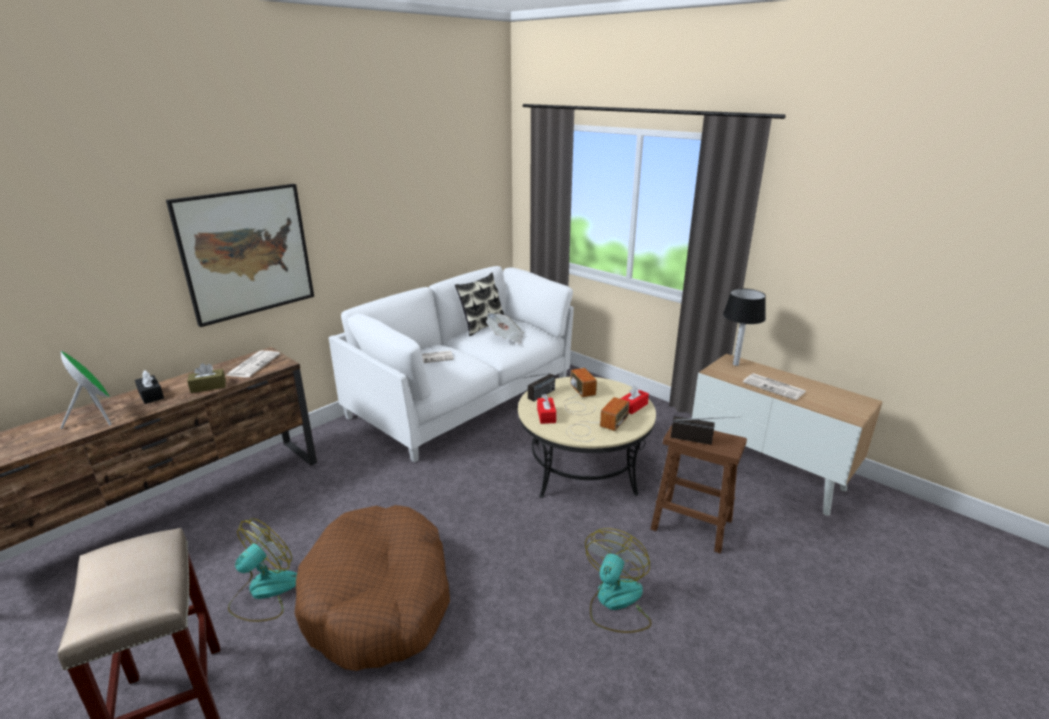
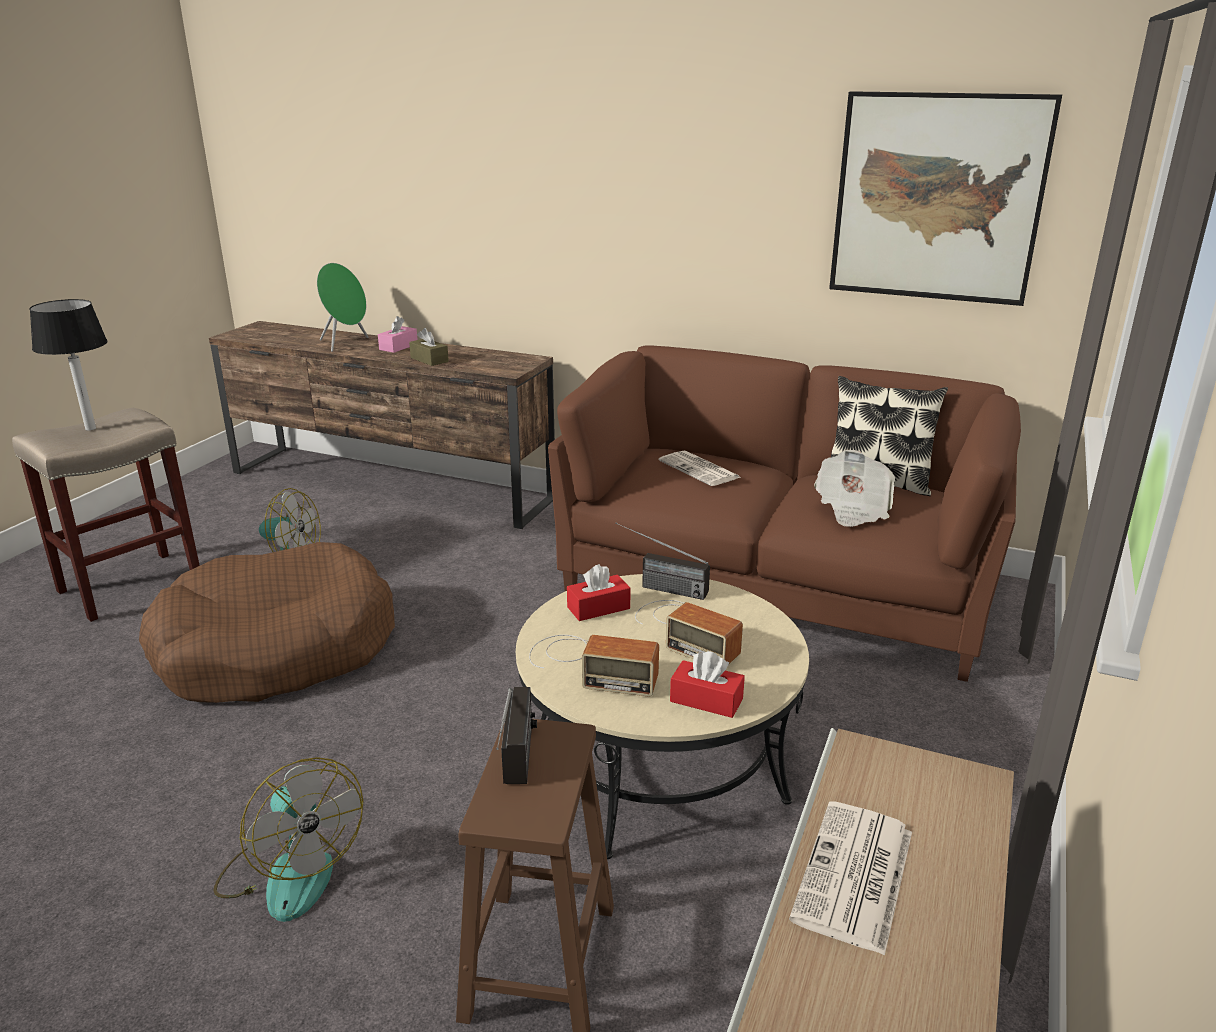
camera: 70 degrees right, 0 degrees up
black tissue box [135,370,164,404] -> pink tissue box [378,316,418,353]
picture [166,184,314,327] -> picture moved to [829,91,1062,306]
newspaper [226,351,280,377] -> none
white sofa [329,266,574,463] -> brown sofa [548,346,1021,682]
radio [564,368,597,415] -> radio turned 75 degrees clockwise [635,600,743,664]
fan [585,528,652,633] -> fan turned 45 degrees clockwise [214,757,363,922]
table lamp [723,289,766,366] -> table lamp moved to [29,299,108,431]

